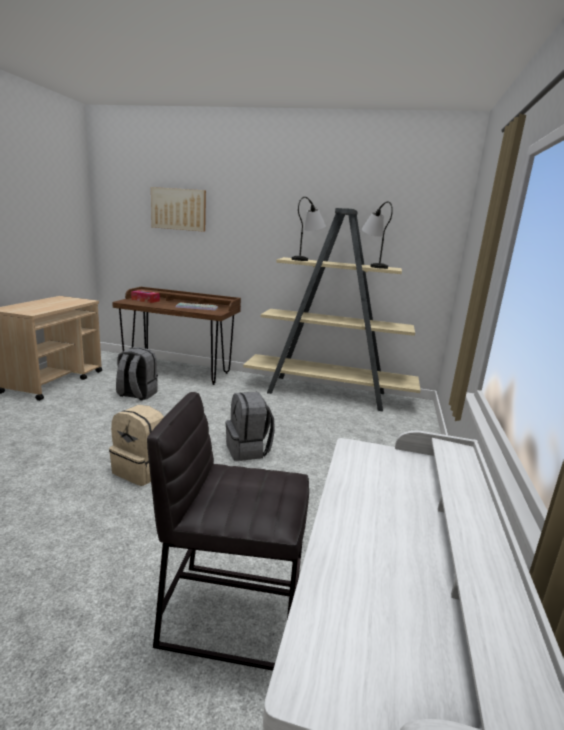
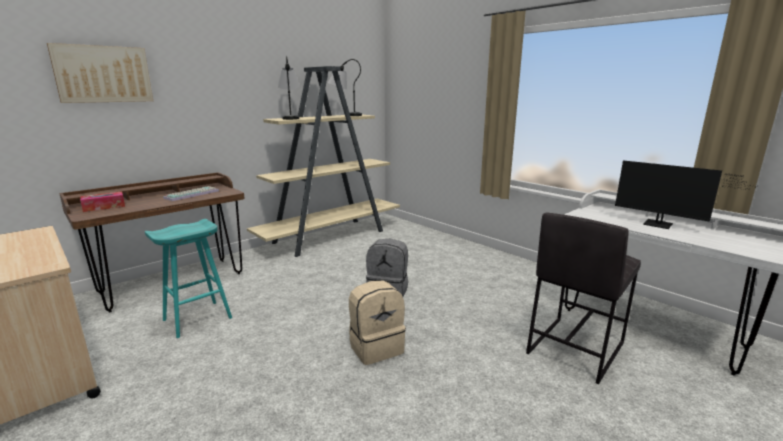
camera: 55 degrees left, 0 degrees up
grey backpack [116,347,158,400] -> turquoise stool [145,219,232,338]
none -> monitor [615,160,755,229]

